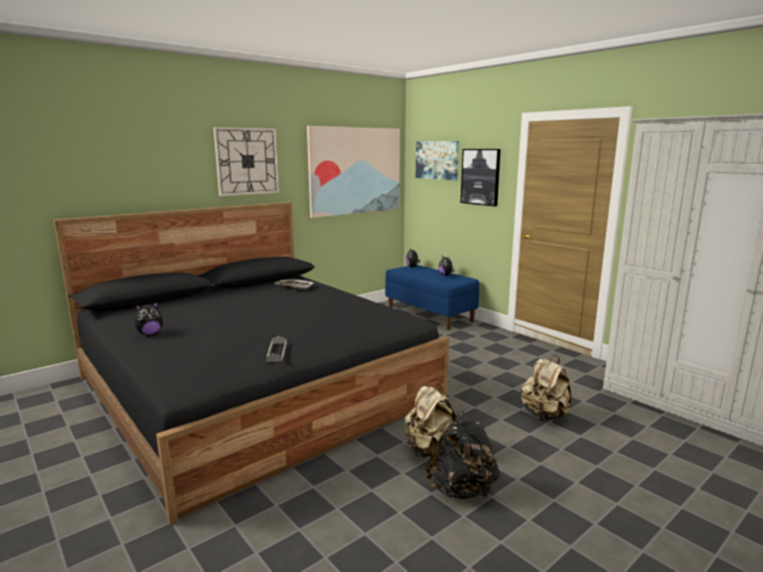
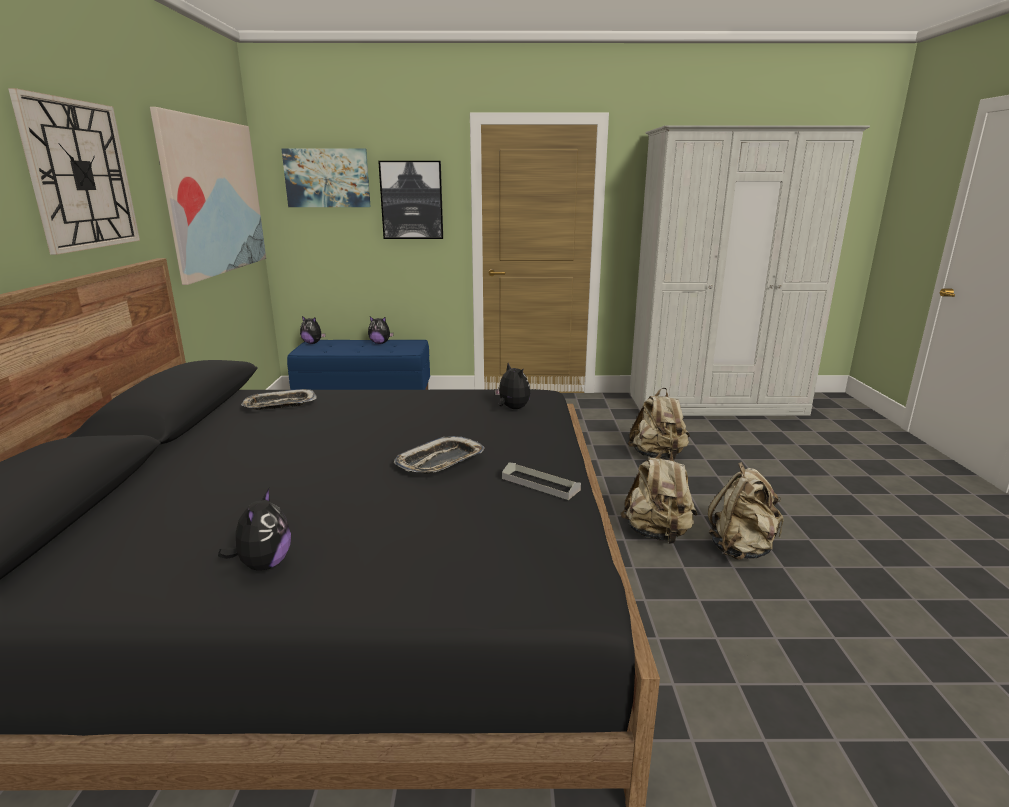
camera: 50 degrees left, 5 degrees up
black backpack [425,411,500,499] -> beige backpack [708,462,783,560]
none -> tray [394,436,485,474]
none -> plush toy [494,363,530,409]

